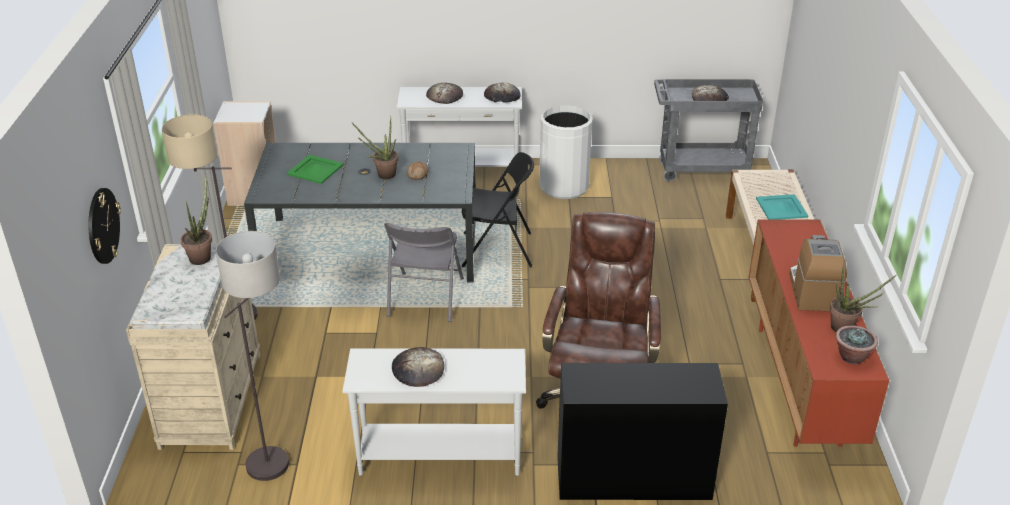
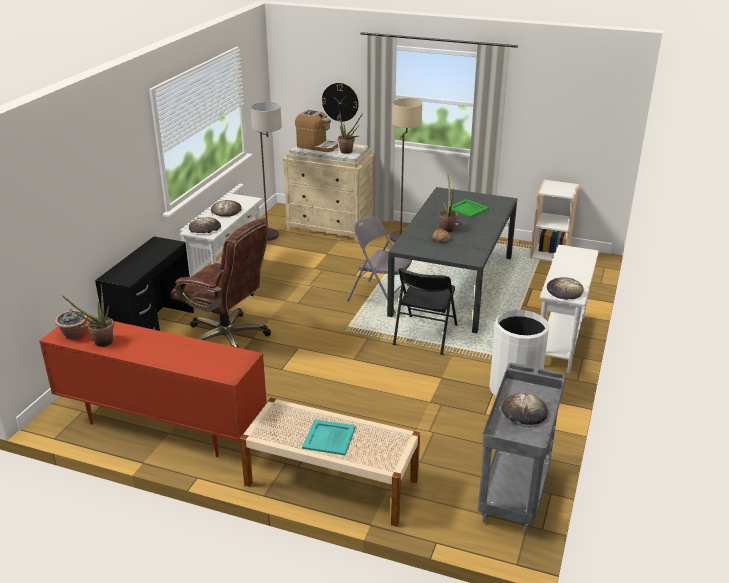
camera: 110 degrees right, 5 degrees down
bread [426,83,463,104] -> bread moved to [189,217,221,233]
coffee machine [789,235,847,311] -> coffee machine moved to [295,110,338,152]

